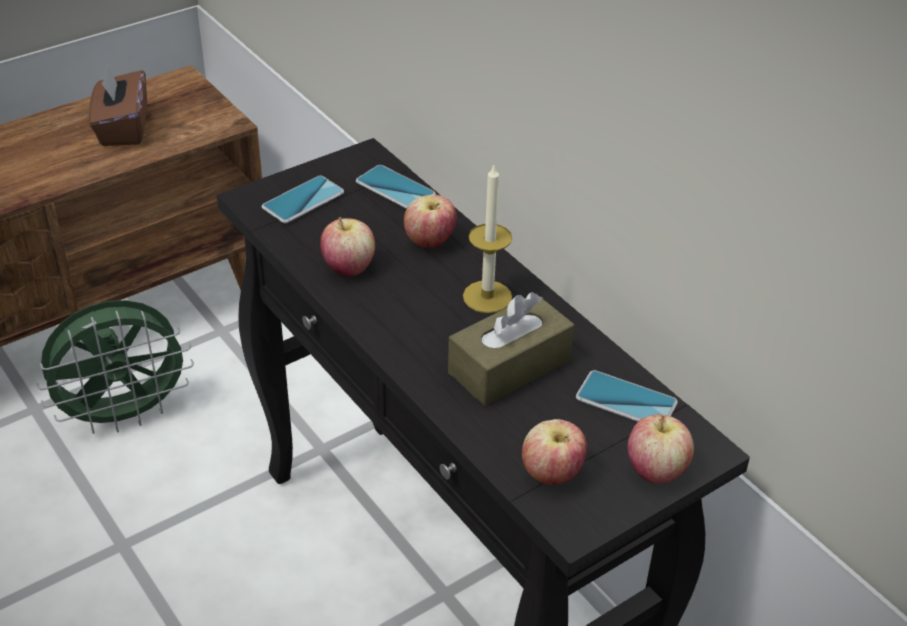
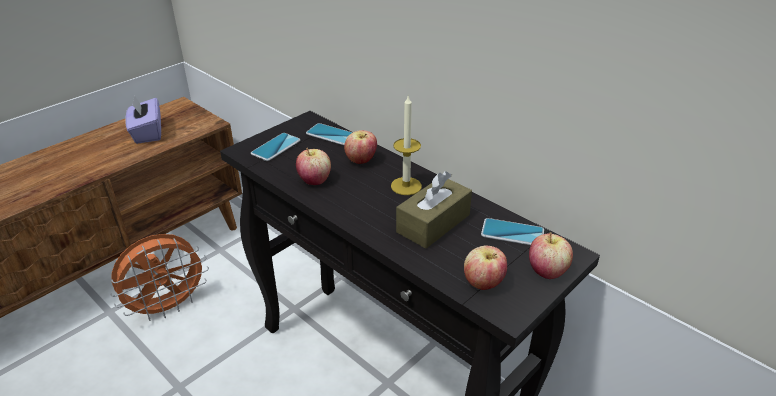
camera: 10 degrees left, 5 degrees down
green fan [36,300,194,434] -> orange fan [110,234,209,321]
brown tissue box [88,65,147,146] -> purple tissue box [125,95,161,144]

